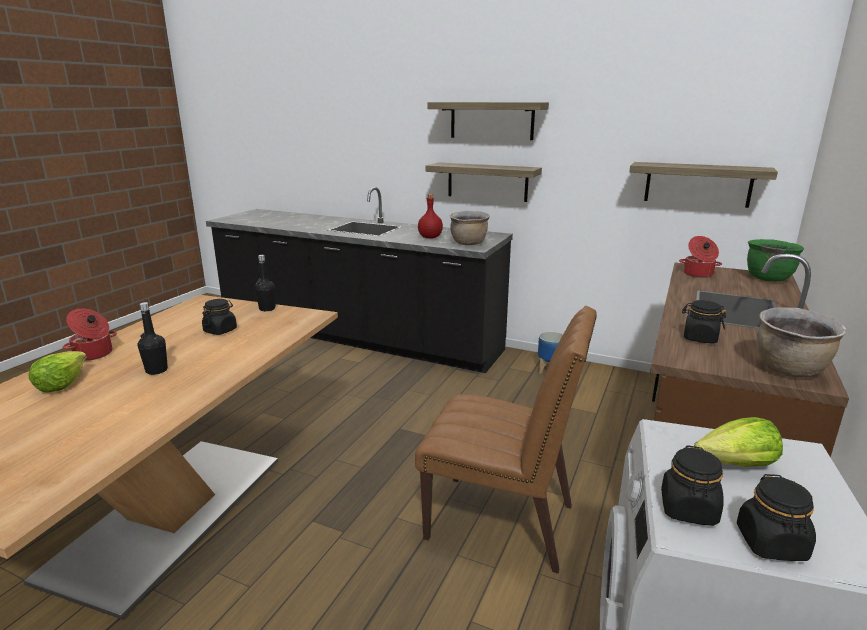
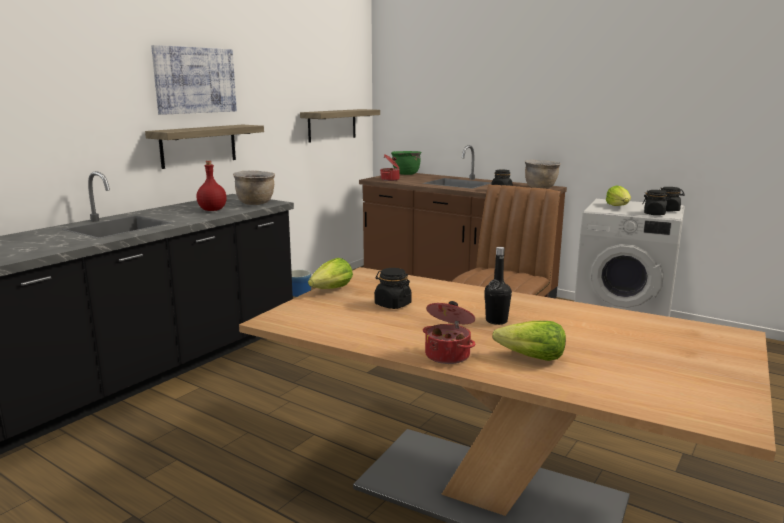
camera: 80 degrees left, 5 degrees down
black bottle [255,255,276,311] -> lettuce [308,258,353,289]
shelf [427,102,549,140] -> picture [151,45,237,115]

